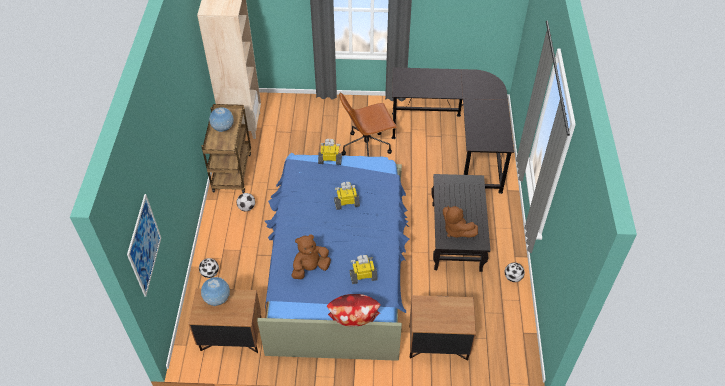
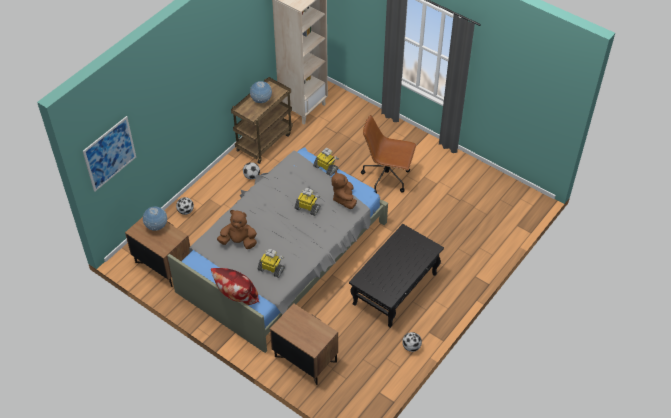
camera: 35 degrees right, 0 degrees up
blue bed [257,153,409,361] -> grey bed [167,147,388,353]
black desk [392,67,514,194] -> none
brown plush toy [443,206,478,237] -> brown plush toy moved to [332,170,357,209]

